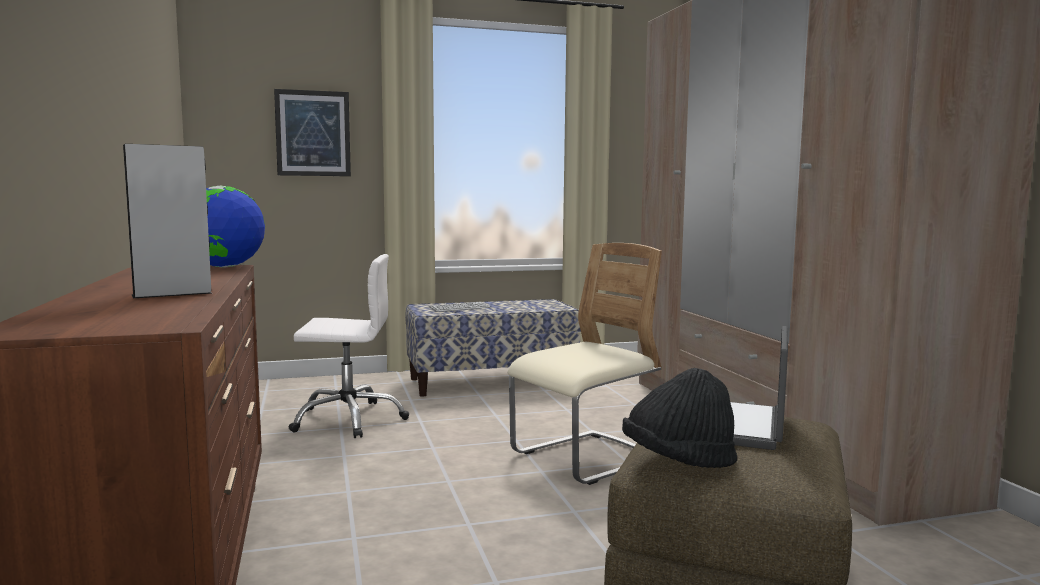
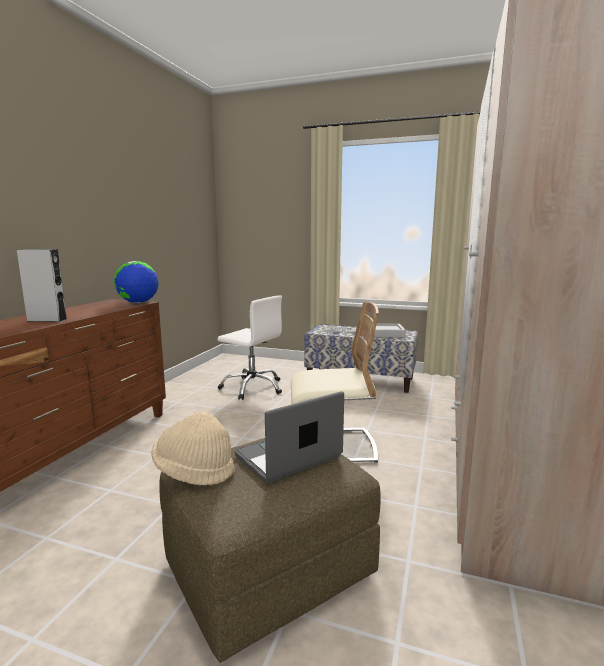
camera: 35 degrees right, 5 degrees up
picture [274,89,351,176] -> none
black hat [622,368,737,468] -> beige hat [152,412,235,485]
none -> grey tray [374,324,406,337]

